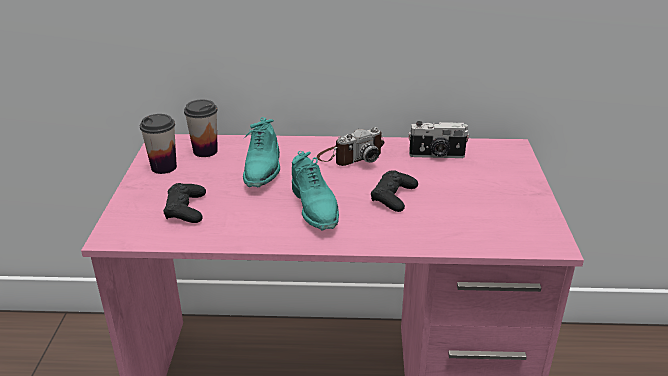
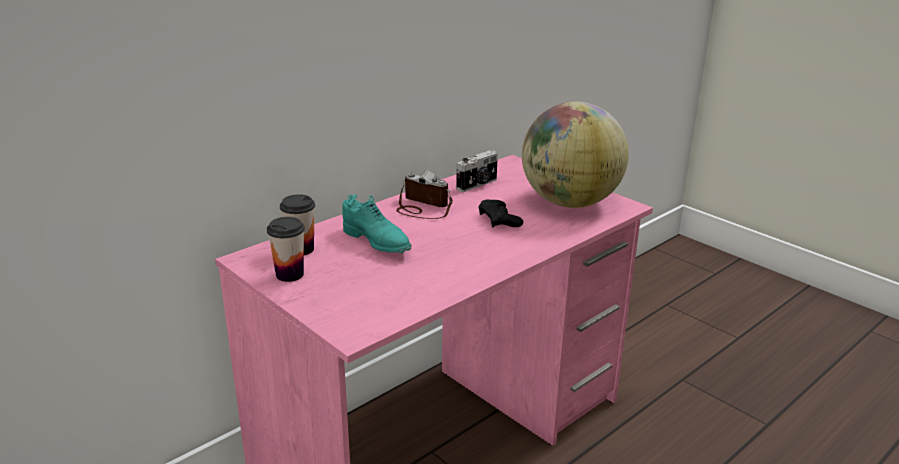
camera: 45 degrees left, 5 degrees down
black game controller [163,183,206,223] -> none
turquoise shoe [292,151,339,231] -> none
camera [317,127,384,166] -> camera turned 75 degrees counterclockwise [396,170,453,219]
none -> globe [522,102,629,208]

